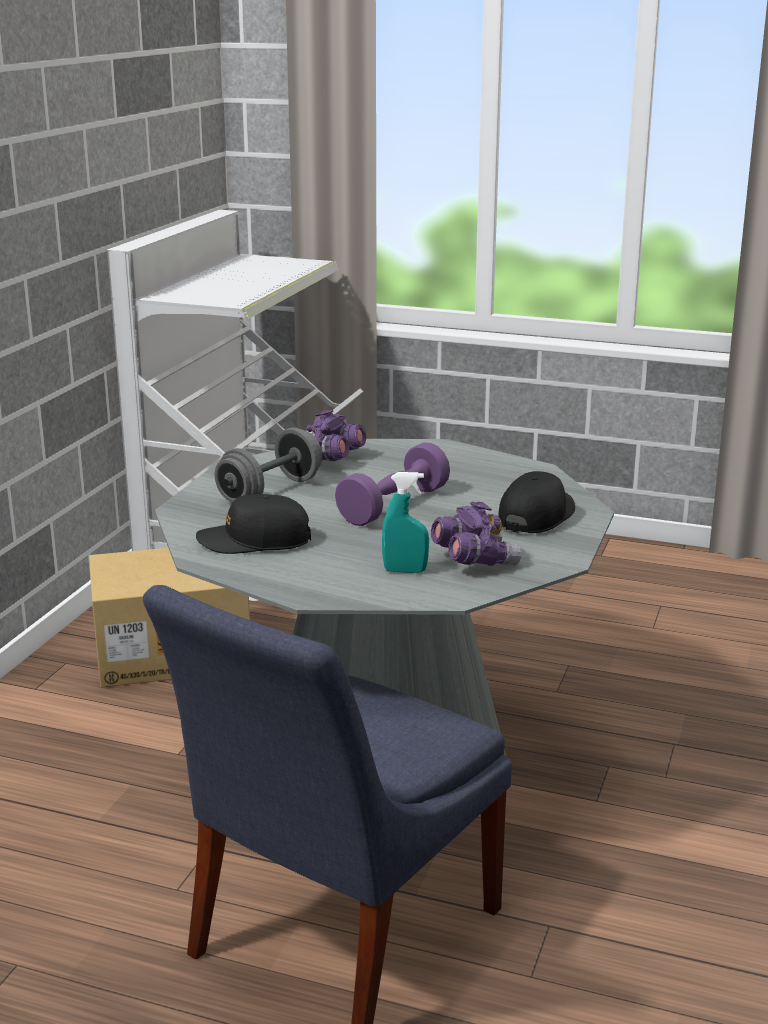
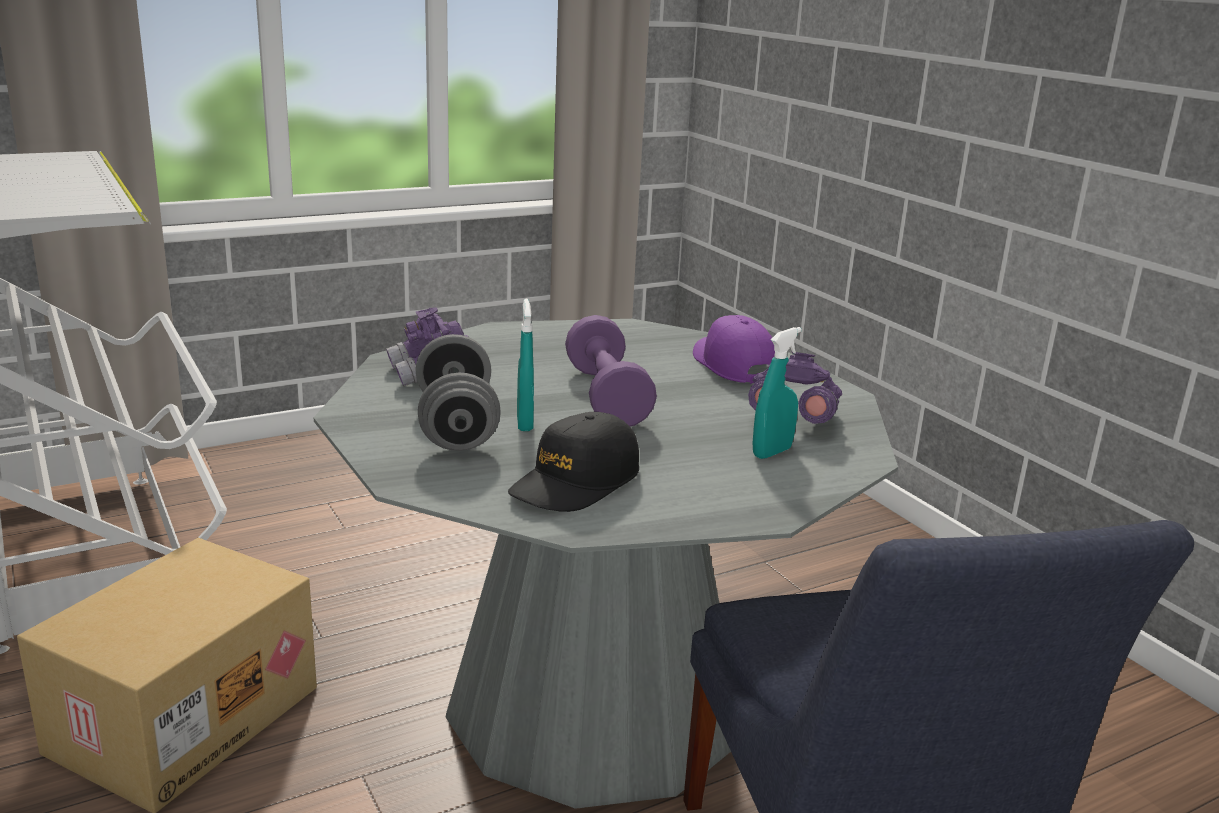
camera: 50 degrees left, 0 degrees up
black cap [498,471,575,533] -> purple cap [693,315,775,384]
none -> turquoise spray bottle [517,299,534,431]

